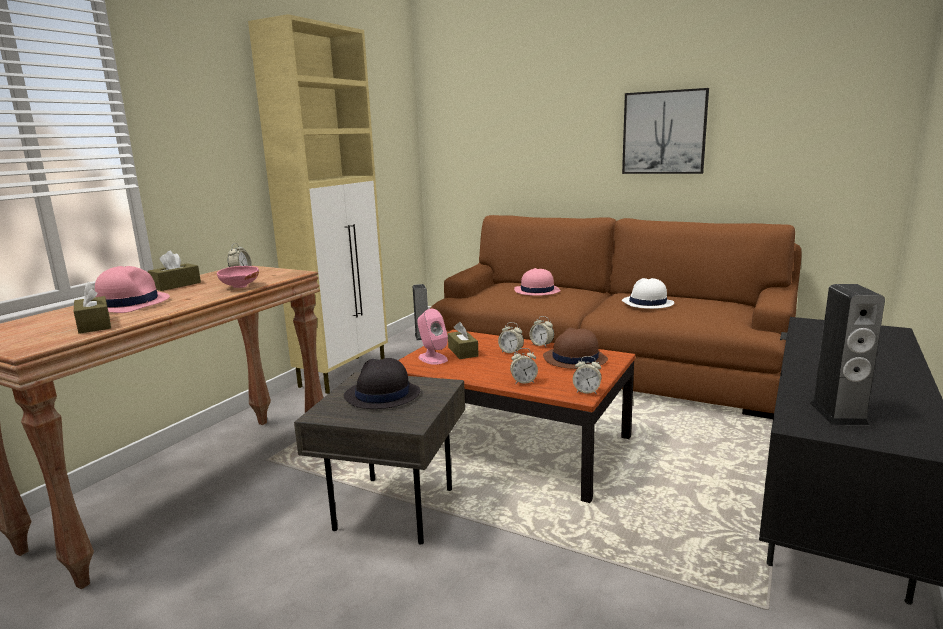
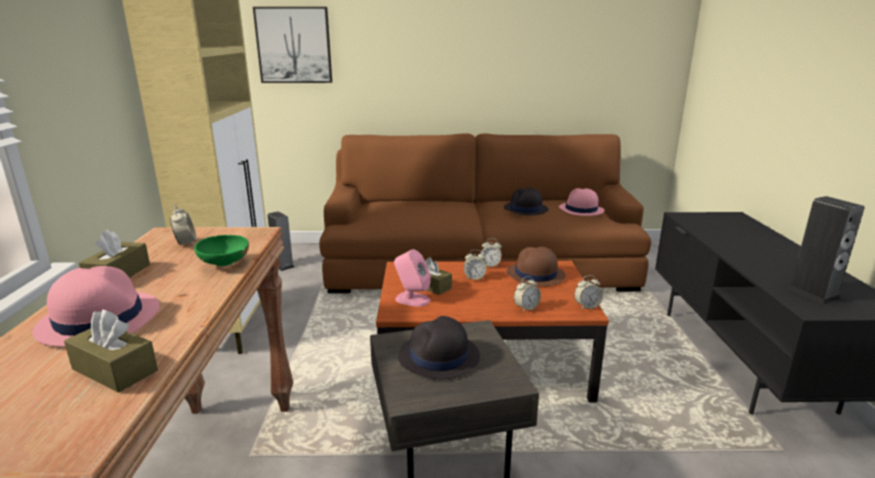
camera: 30 degrees left, 5 degrees up
pink bowl [217,266,259,288] -> green bowl [194,235,249,266]
pink hat [514,268,561,296] -> pink hat moved to [559,188,604,216]
picture [622,88,709,174] -> picture moved to [253,7,332,83]
white hat [622,278,674,309] -> black hat [504,188,549,215]

